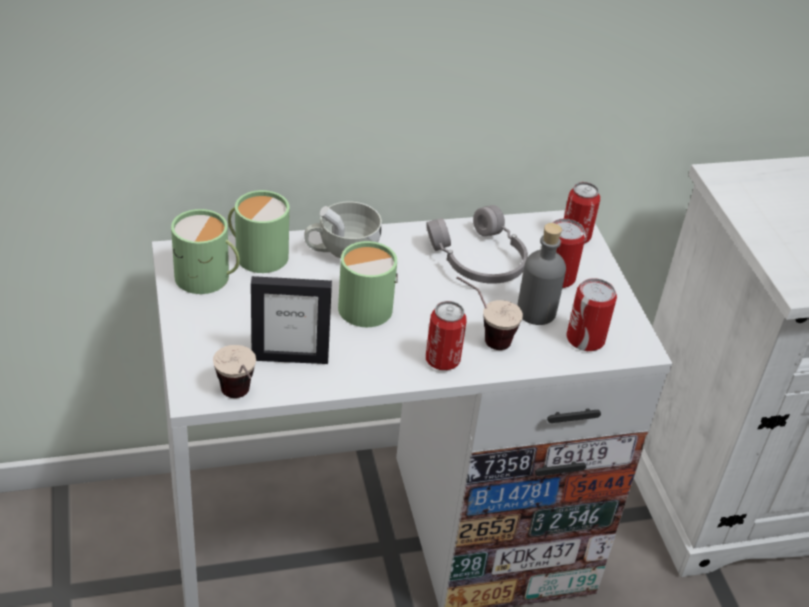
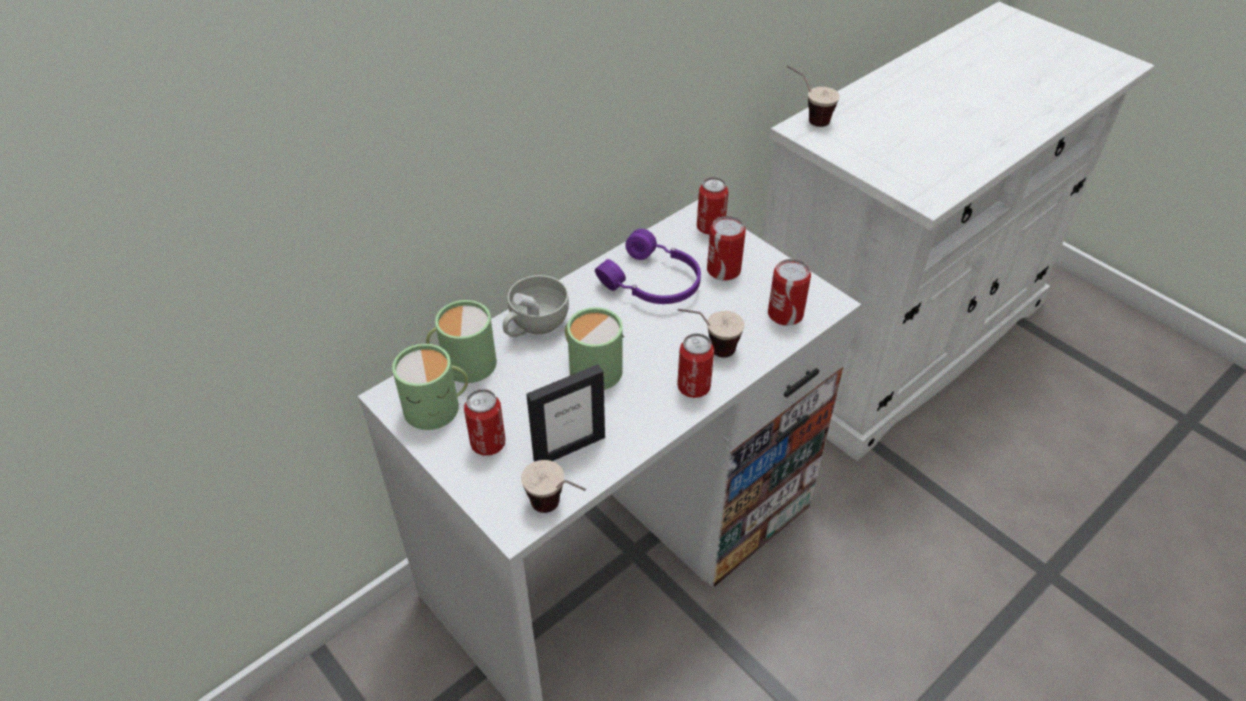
camera: 25 degrees left, 5 degrees up
grey headphones [426,205,528,284] -> purple headphones [595,229,701,304]
grey bottle [517,223,566,325] -> none
none -> can [464,389,505,456]
none -> cup [787,65,840,127]

